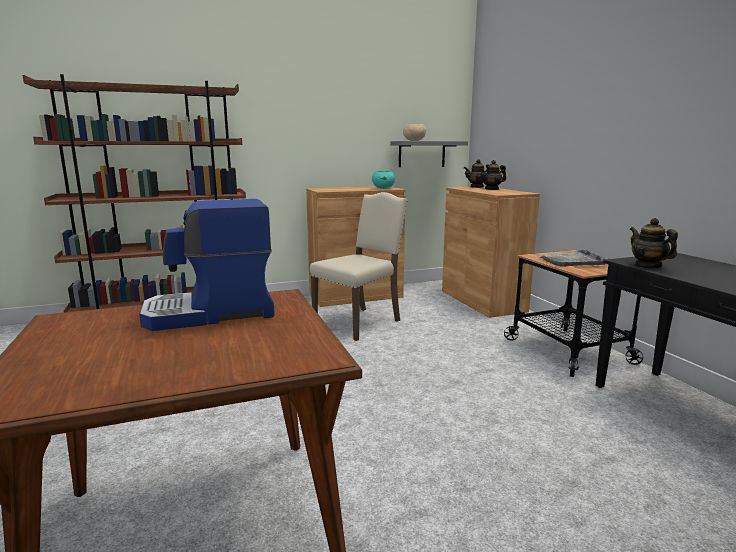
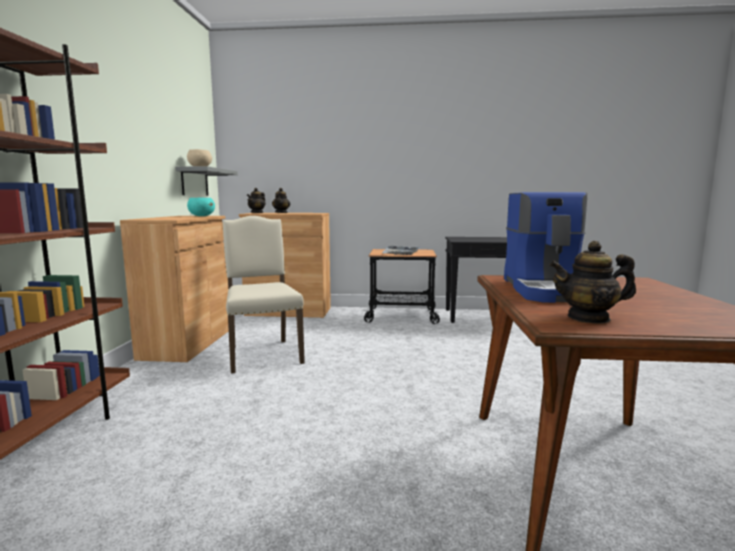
camera: 65 degrees left, 5 degrees down
teapot [630,218,678,269] -> teapot moved to [550,241,636,324]

